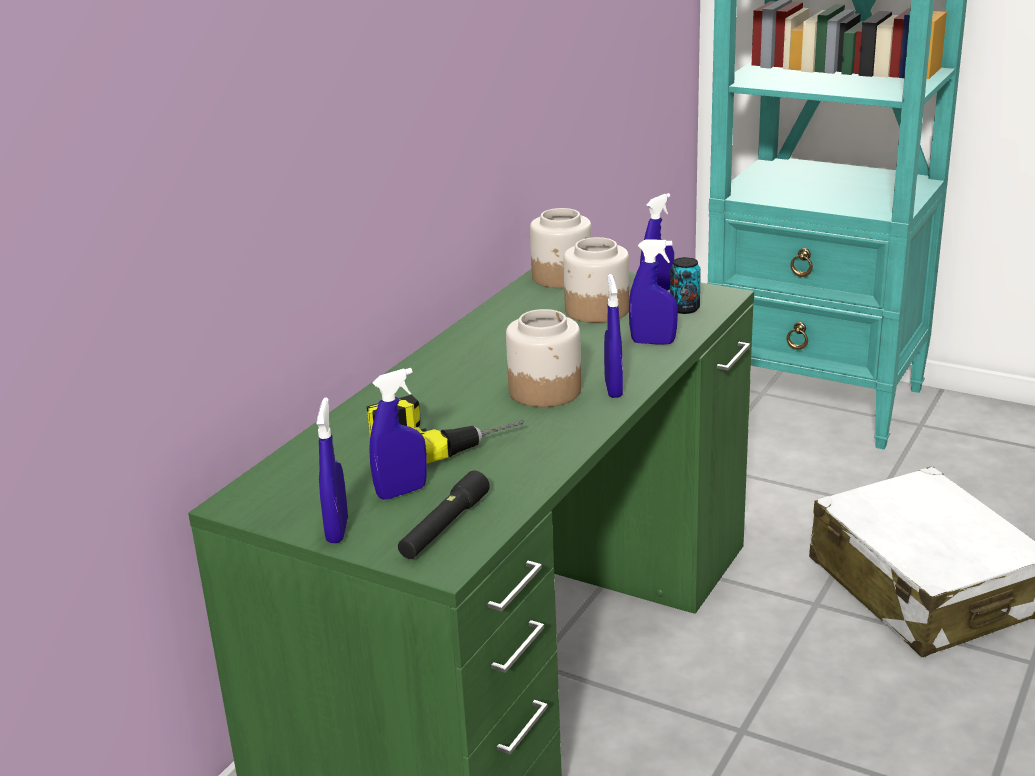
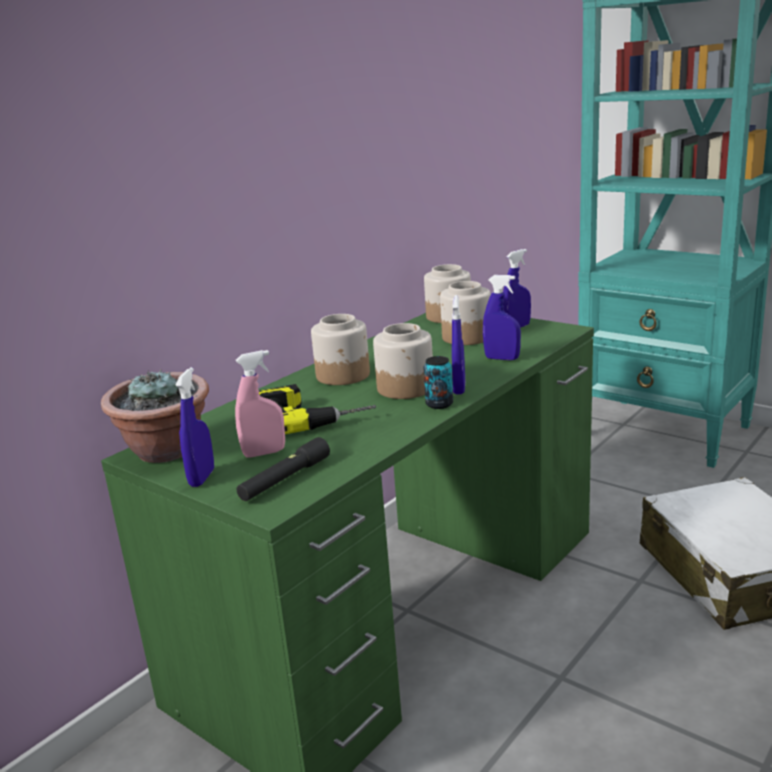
camera: 10 degrees right, 5 degrees down
blue spray bottle [369,368,427,499] -> pink spray bottle [235,350,285,458]
can [670,257,701,314] -> can moved to [423,356,453,409]
none -> potted plant [101,369,209,463]
none -> jar [311,314,370,385]

